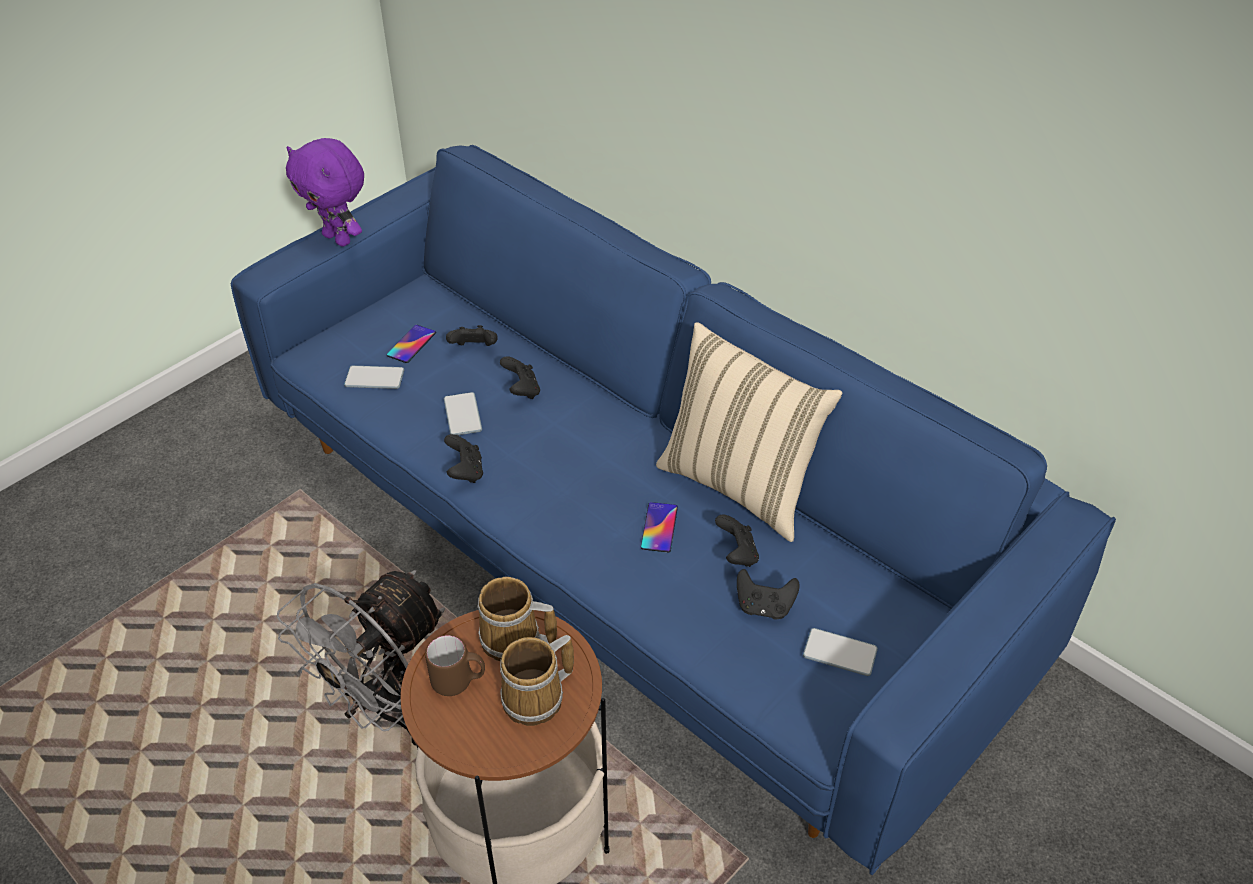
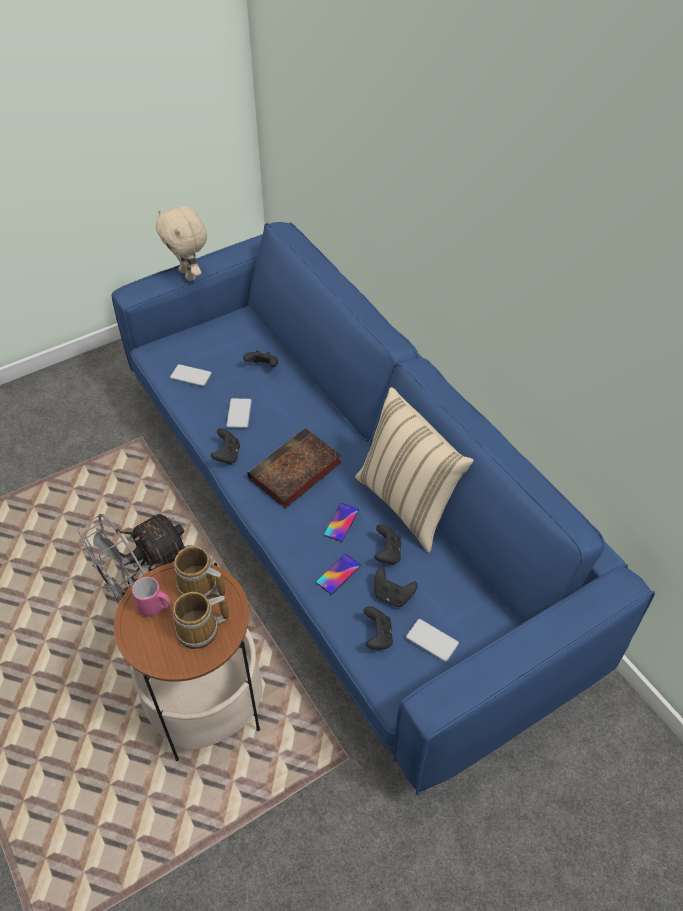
camera: 15 degrees right, 5 degrees up
purple plush toy [286,138,364,247] -> beige plush toy [156,206,207,281]
phone [387,325,436,363] -> phone moved to [316,554,361,594]
brown mug [425,635,485,696] -> pink mug [132,577,171,616]
black game controller [500,356,540,399] -> black game controller moved to [364,606,393,649]
none -> book [247,428,342,509]

